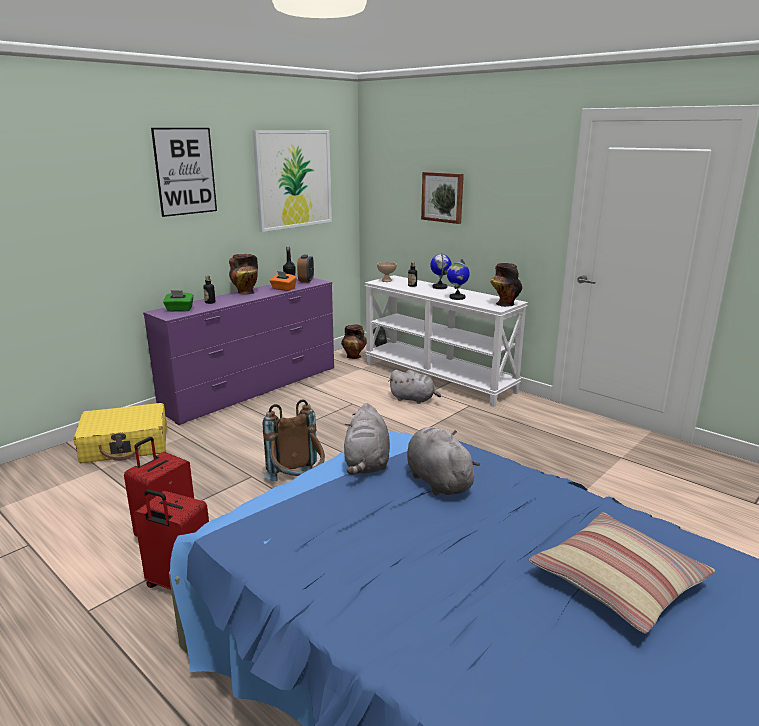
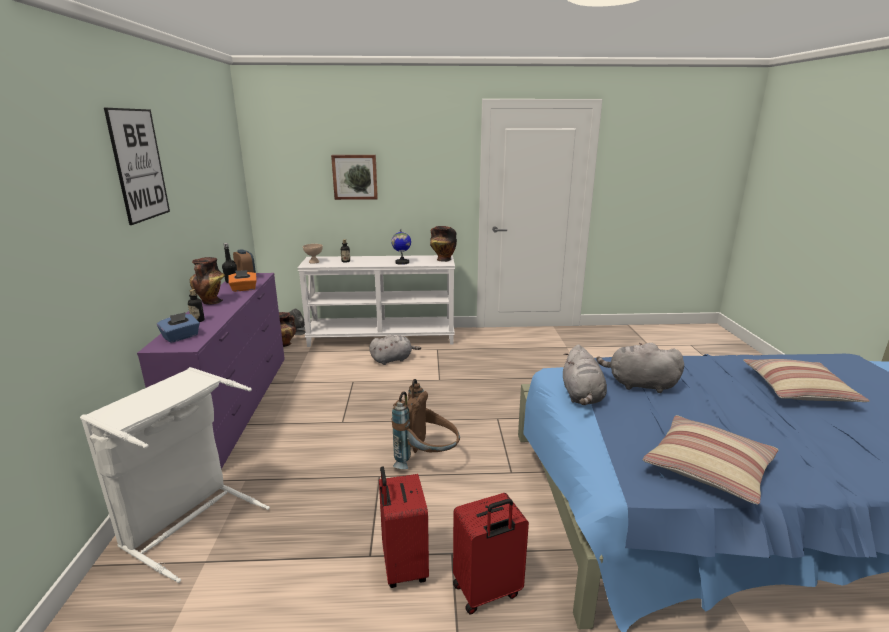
camera: 45 degrees left, 0 degrees up
yellow suitcase [74,403,167,463] -> white laundry basket [80,367,270,583]
green tissue box [163,290,194,312] -> blue tissue box [157,312,200,343]
picture [253,130,332,232] -> none
grey plush toy [344,403,390,475] -> grey plush toy turned 45 degrees clockwise [563,345,607,405]
globe [431,253,452,289] -> none
none -> pillow [643,415,779,505]

